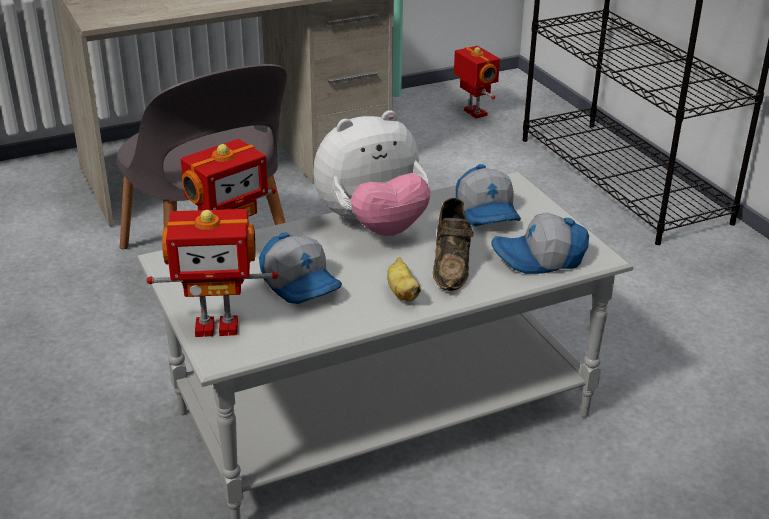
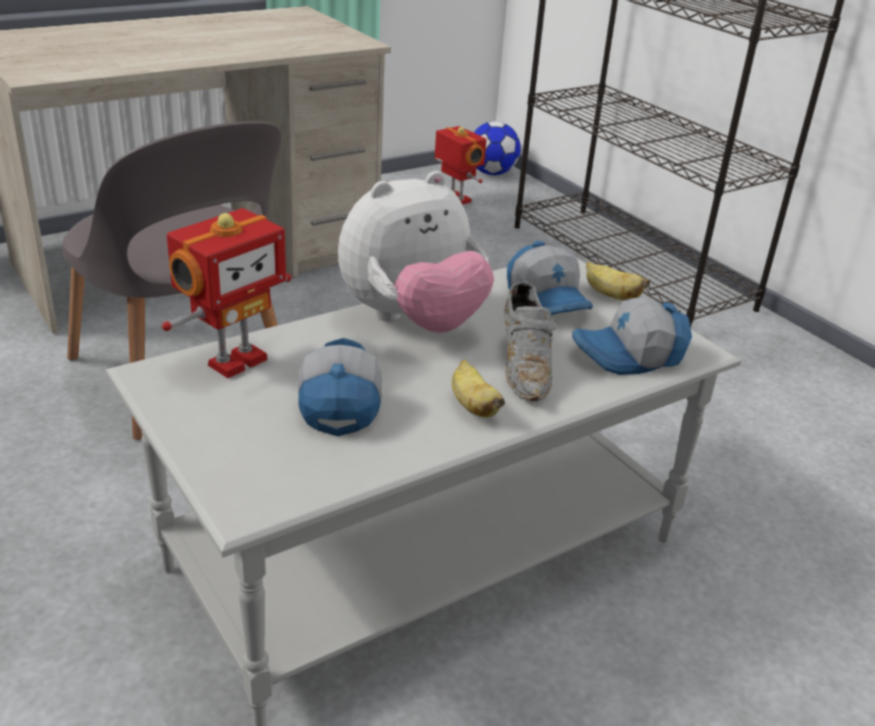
camera: 10 degrees left, 0 degrees up
toy robot [147,209,278,337] -> none
cap [259,232,342,304] -> cap turned 135 degrees counterclockwise [298,338,382,436]
brown shoe [433,198,474,291] -> grey shoe [505,281,557,401]
none -> football [473,121,521,175]
none -> banana [586,262,651,300]

